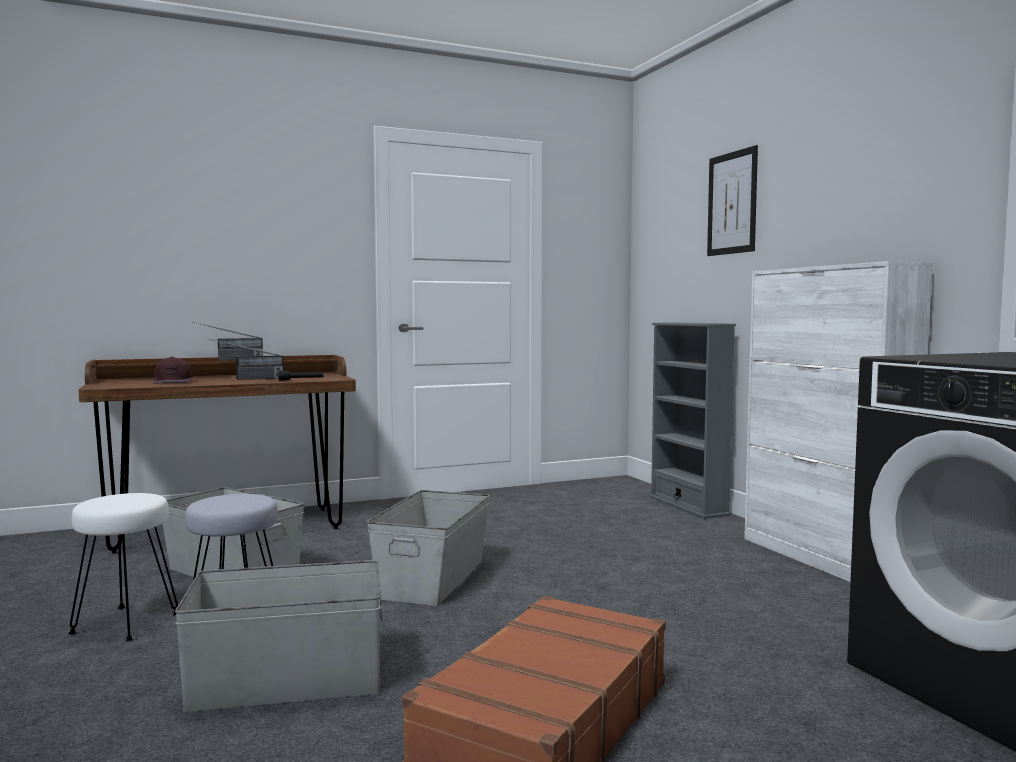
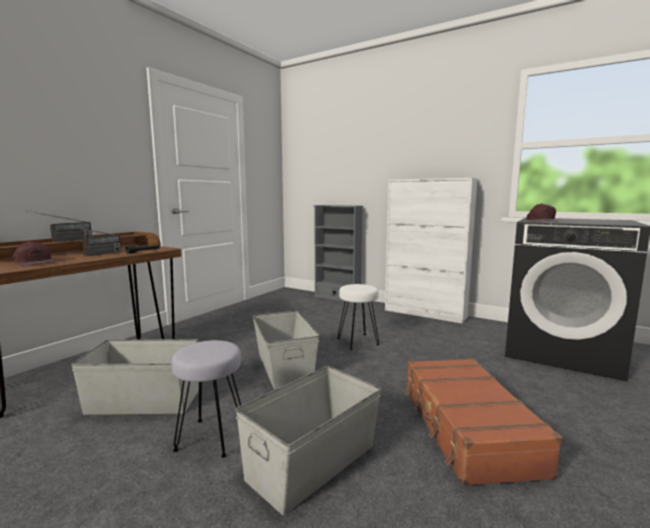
camera: 35 degrees left, 5 degrees up
white stool [68,493,178,641] -> white stool moved to [337,284,380,350]
picture [707,145,758,256] -> none
none -> brown cap [527,203,559,222]

